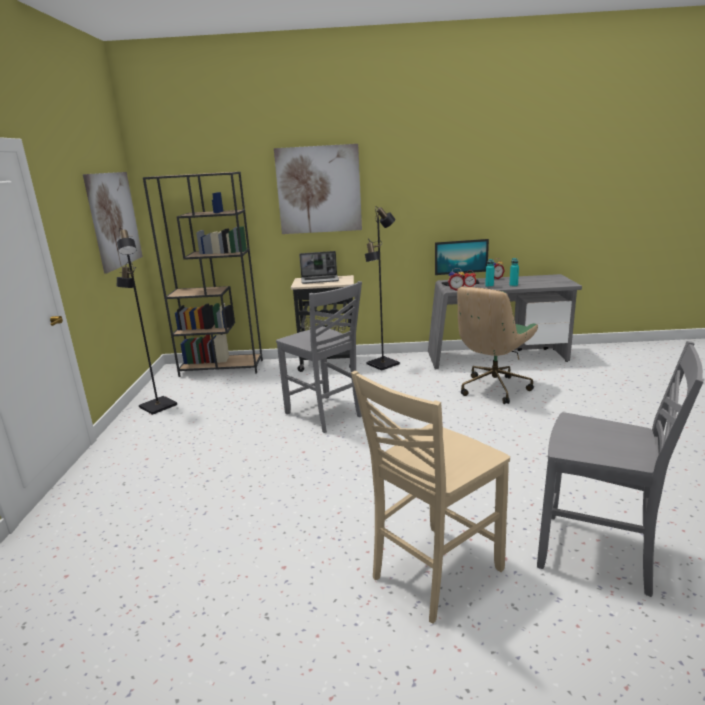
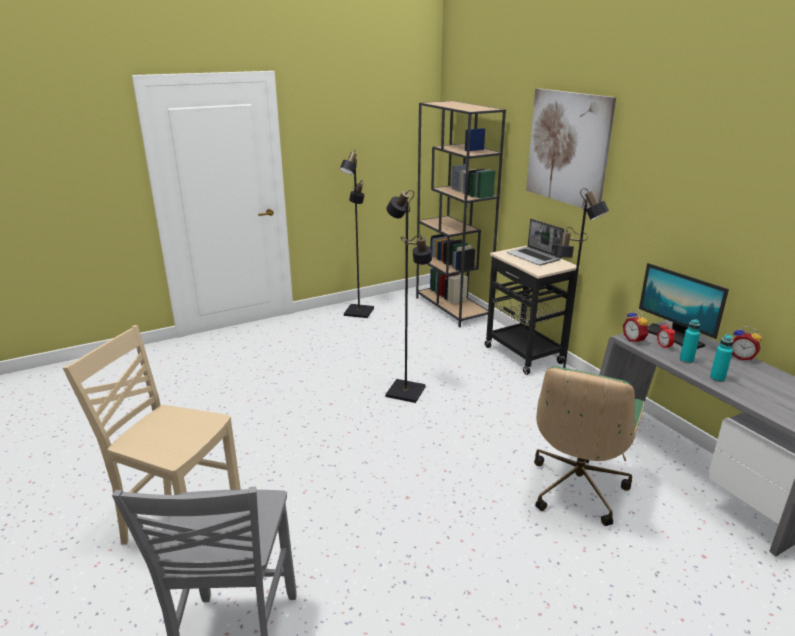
camera: 60 degrees right, 5 degrees up
picture [83,172,143,274] -> none
grey chair [276,281,362,433] -> black floor lamp [386,190,432,403]
green office chair [457,287,538,404] -> green office chair turned 75 degrees counterclockwise [534,366,644,526]

